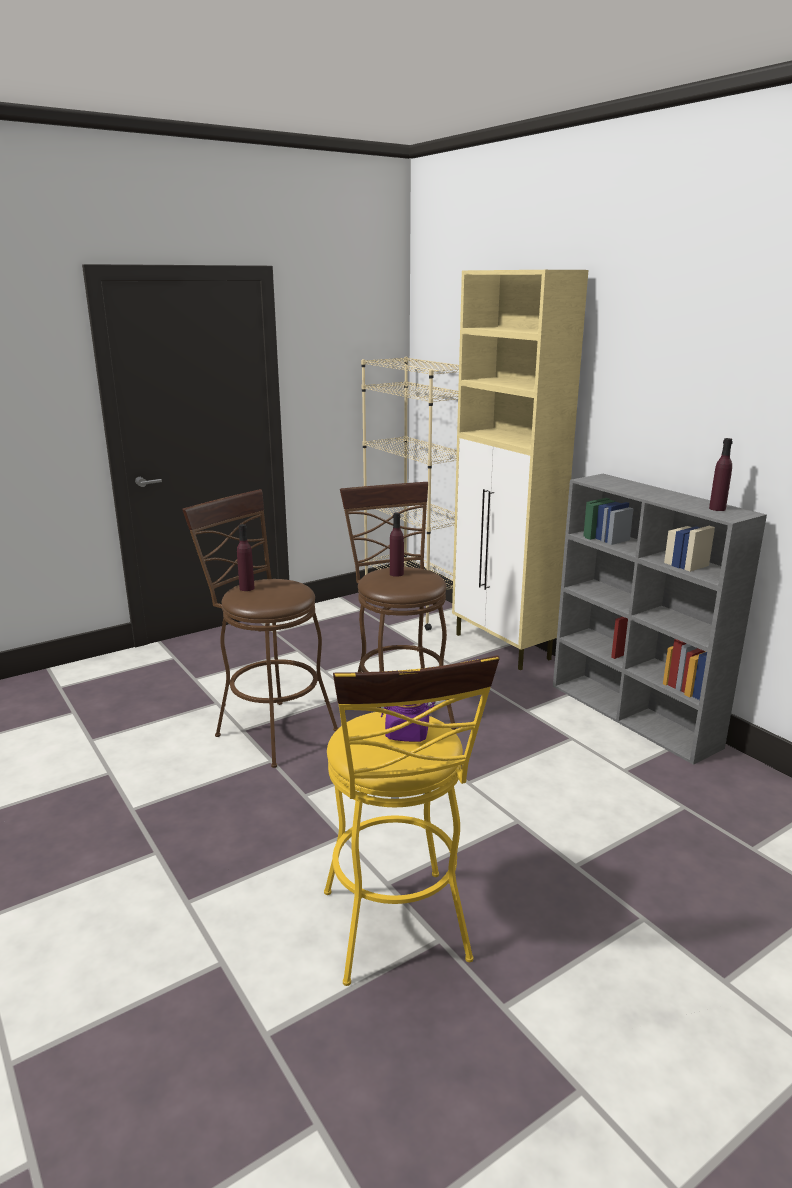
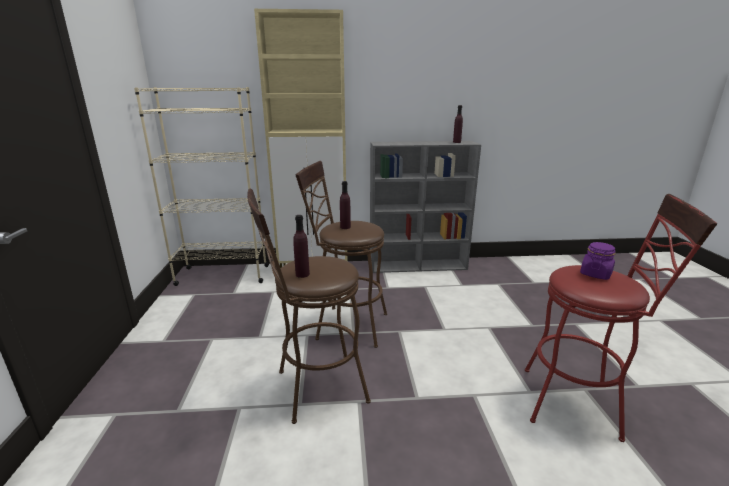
camera: 60 degrees left, 0 degrees up
yellow stool [324,655,500,986] -> red stool [525,194,718,442]

